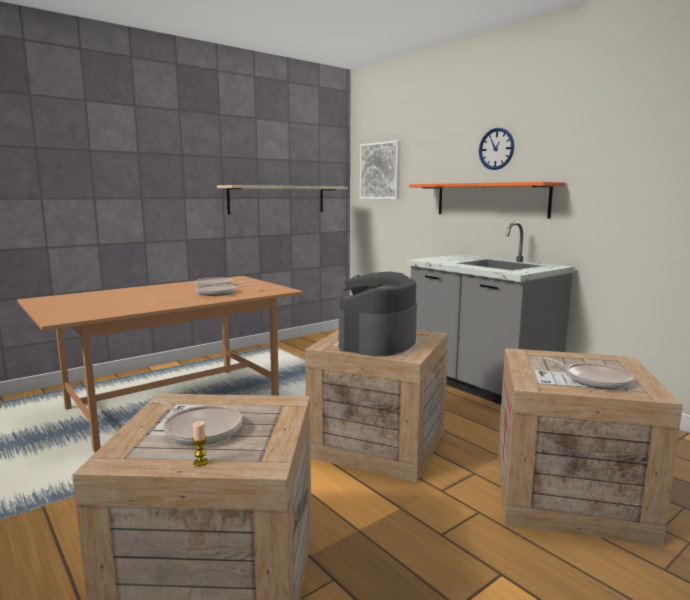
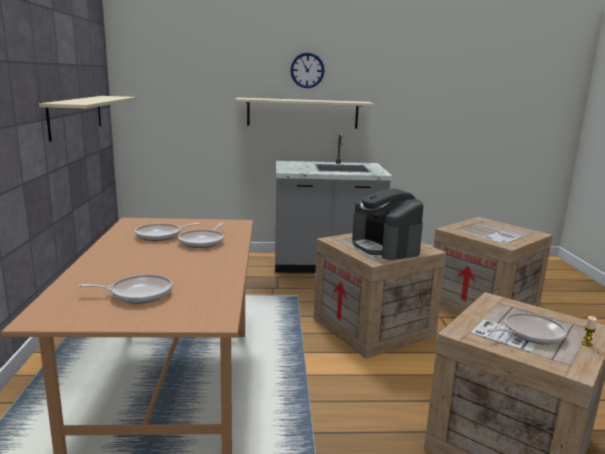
camera: 55 degrees left, 5 degrees up
picture [360,140,401,199] -> none
orange shelf [409,182,566,219] -> beige shelf [235,98,374,129]
frying pan [540,357,633,389] -> frying pan moved to [78,274,173,304]

